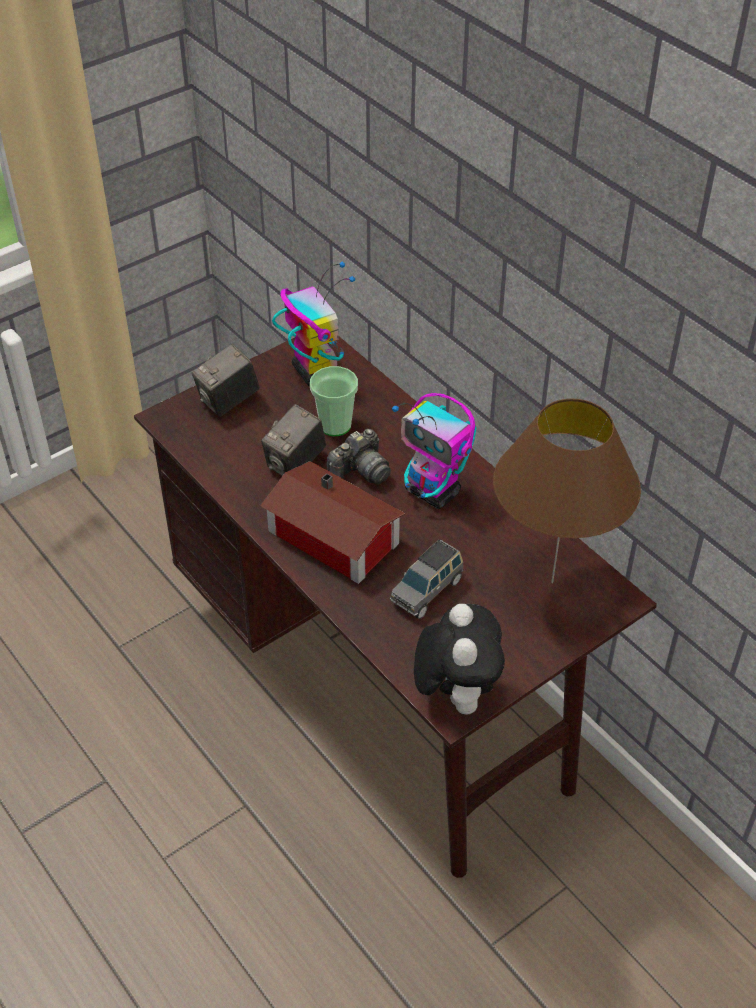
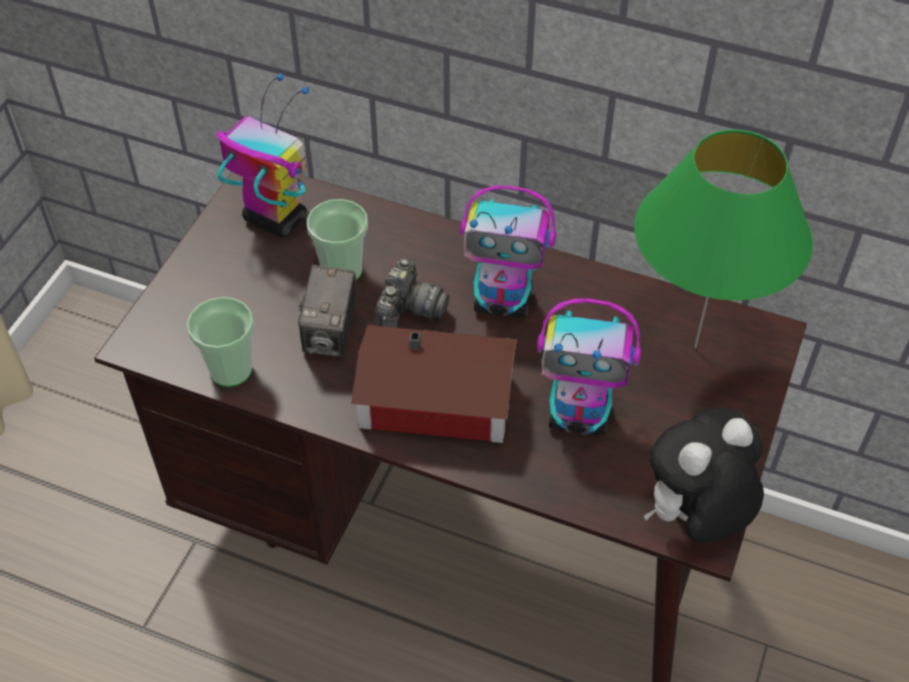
camera: 30 degrees left, 5 degrees up
camera [192,344,260,417] -> none
grey toy car [390,539,463,619] -> toy robot [537,299,641,436]
plush toy [414,604,505,714] -> plush toy turned 90 degrees counterclockwise [644,408,764,543]
brown table lamp [493,398,641,584] -> green table lamp [634,129,813,348]
none -> cup [187,297,254,387]

